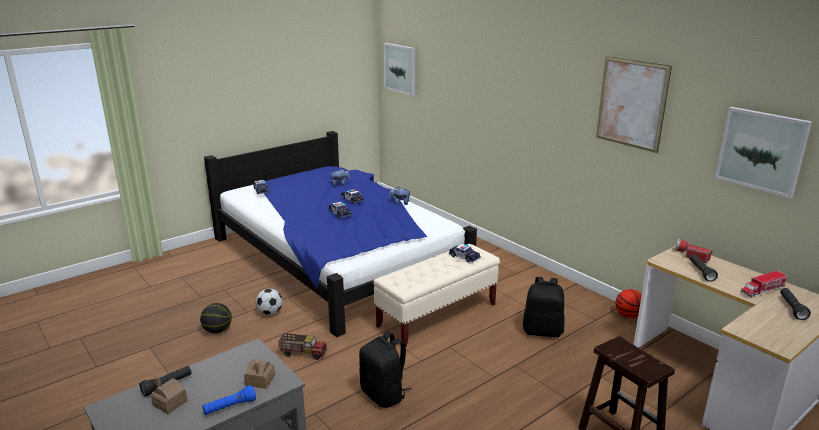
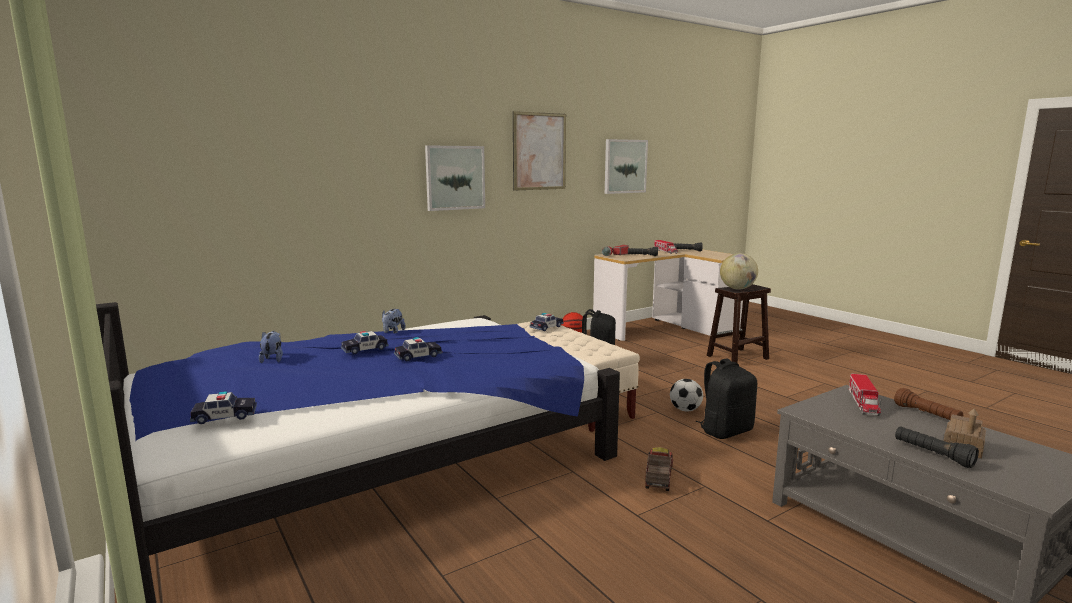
camera: 85 degrees left, 10 degrees down
basketball [200,303,232,334] -> none
blue flashlight [202,385,256,415] -> brown flashlight [894,388,963,420]
toy house [244,358,275,389] -> toy truck [849,374,881,416]
football [256,289,283,315] -> football moved to [670,379,703,411]
picture [384,43,415,96] -> picture moved to [425,145,485,211]
none -> globe [720,253,758,290]

